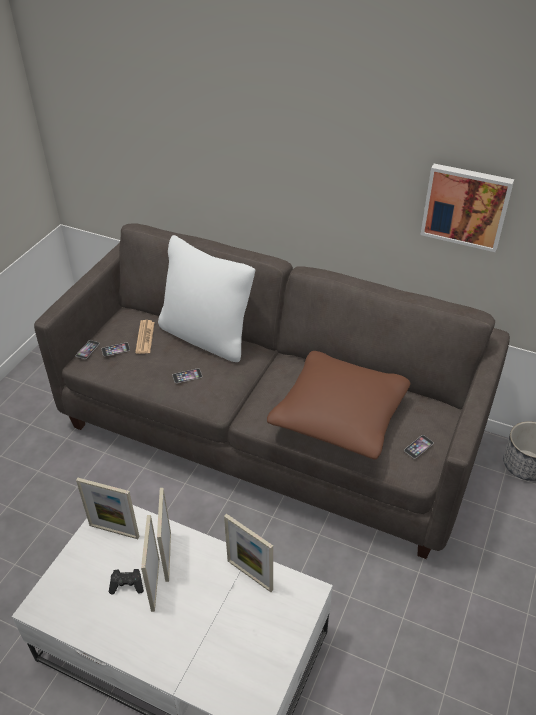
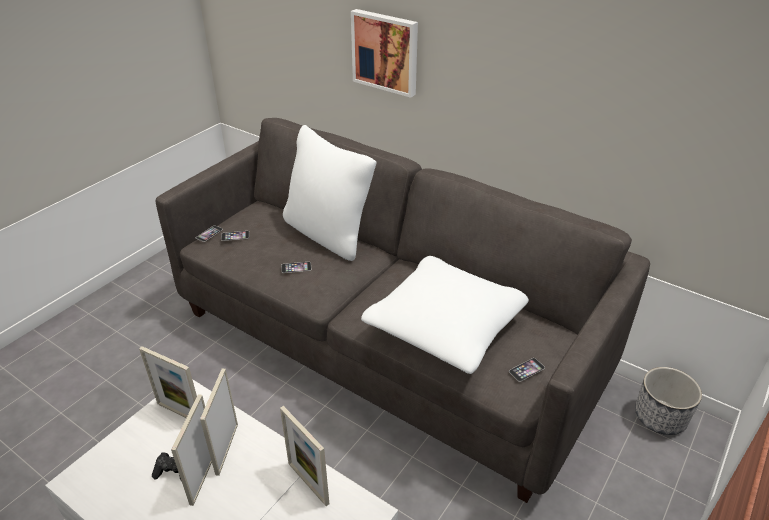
camera: 10 degrees right, 5 degrees down
newspaper [135,320,155,354] -> none
brown pillow [267,351,411,459] -> white pillow [361,256,529,374]
picture [420,164,514,252] -> picture moved to [351,9,418,98]

